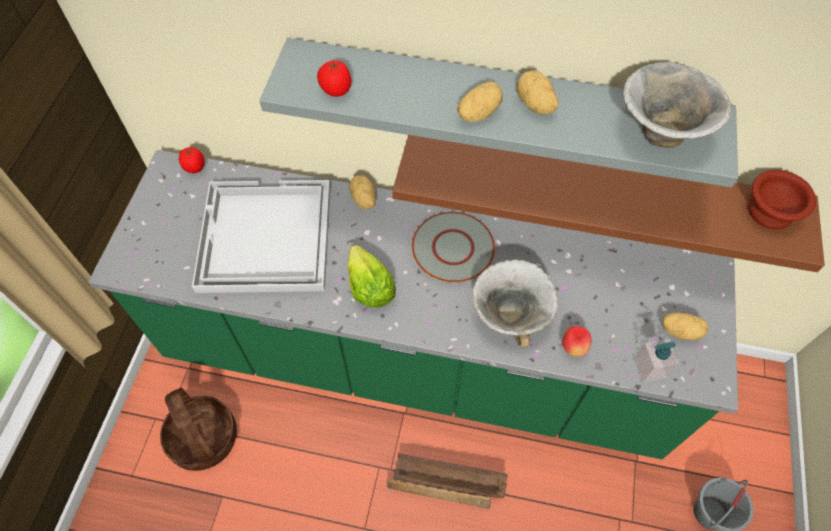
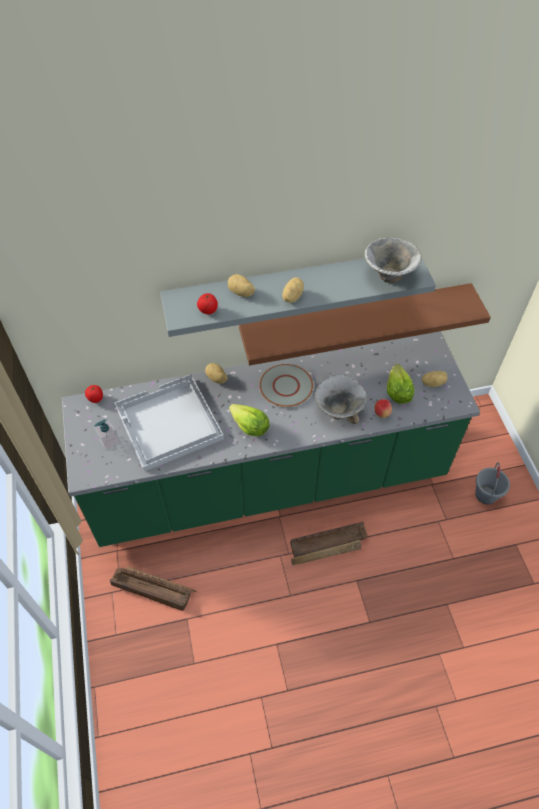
camera: 25 degrees left, 5 degrees down
basket [160,388,237,471] -> crate [110,567,196,611]
potato [517,70,558,115] -> potato moved to [228,274,255,297]
soap dispenser [634,339,681,383] -> soap dispenser moved to [94,419,120,451]
brown bowl [749,170,816,230] -> none
none -> lettuce [387,364,414,404]

